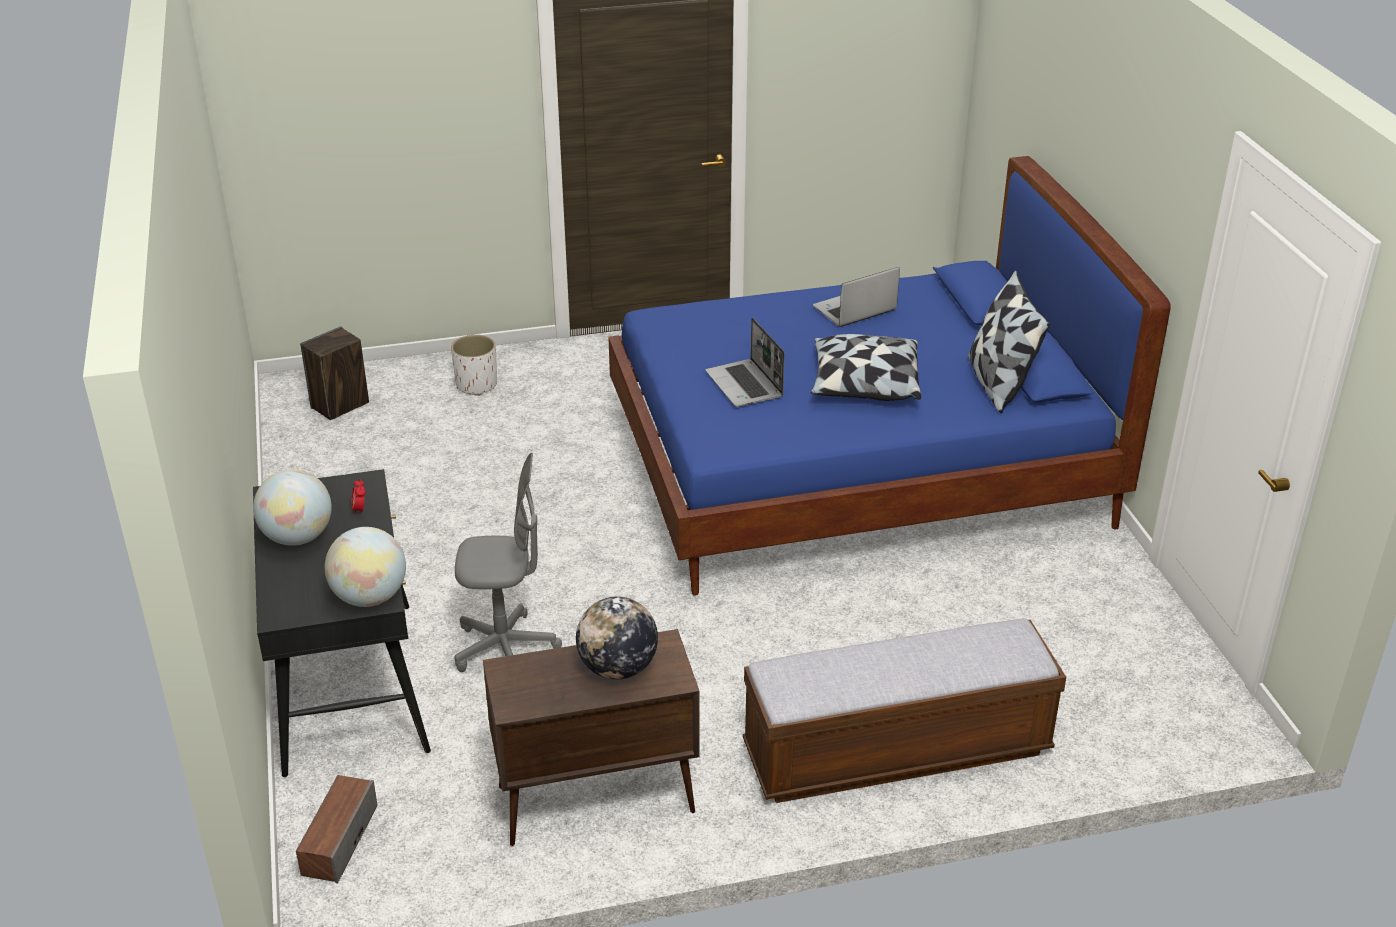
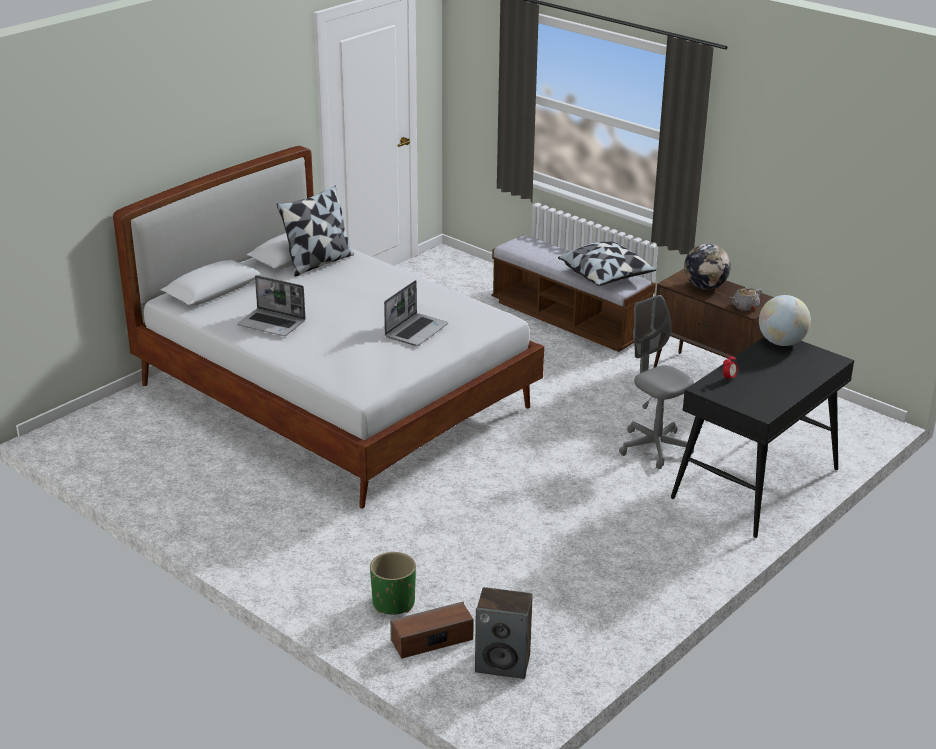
camera: 125 degrees left, 5 degrees down
globe [253,469,332,546] -> none
speaker [296,775,377,884] -> speaker moved to [390,601,474,659]
white planter [451,335,497,396] -> green planter [370,552,416,615]
blue bed [608,156,1170,595] -> white bed [113,146,544,509]
pillow [811,334,921,401] -> pillow moved to [558,241,656,286]
none -> grey teapot [730,287,762,311]

